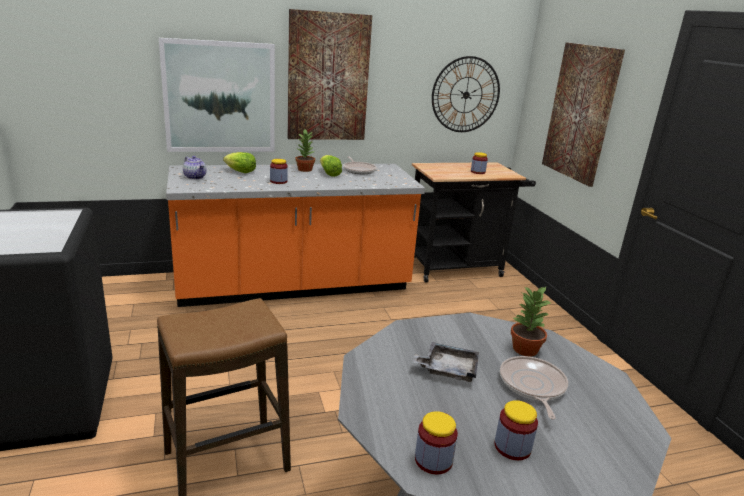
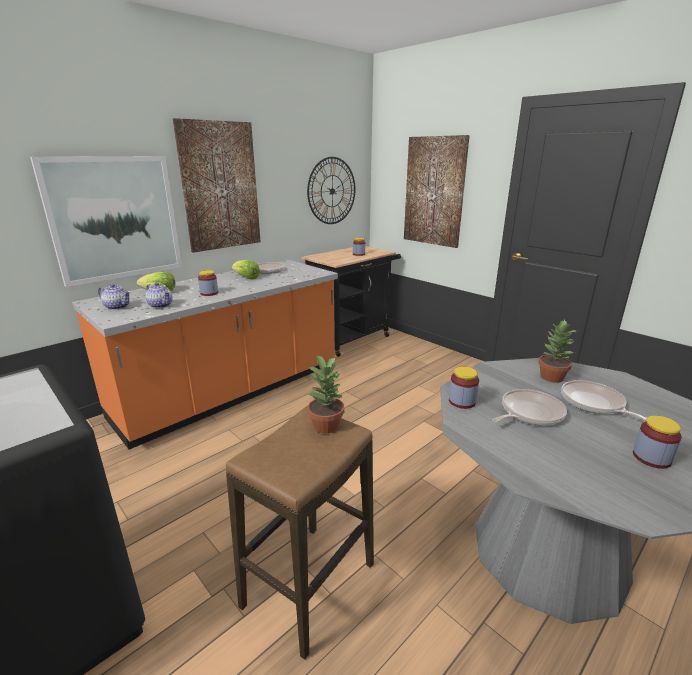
camera: 25 degrees left, 0 degrees up
potted plant [296,129,315,172] -> potted plant moved to [307,355,344,433]
grey tray [412,342,479,382] -> frying pan [492,389,567,426]
jar [415,411,458,474] -> jar moved to [449,367,479,409]
none -> teapot [145,282,173,308]

